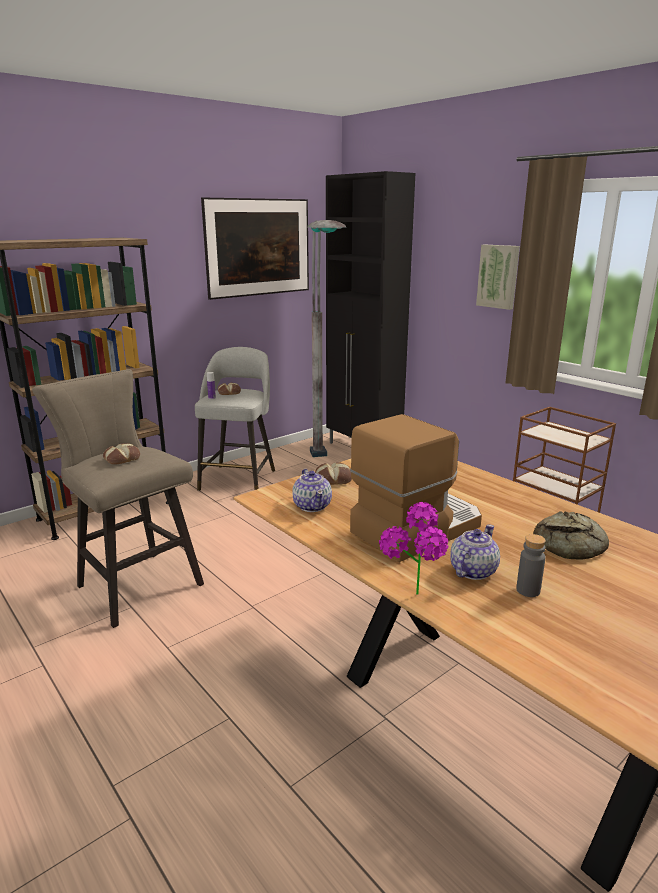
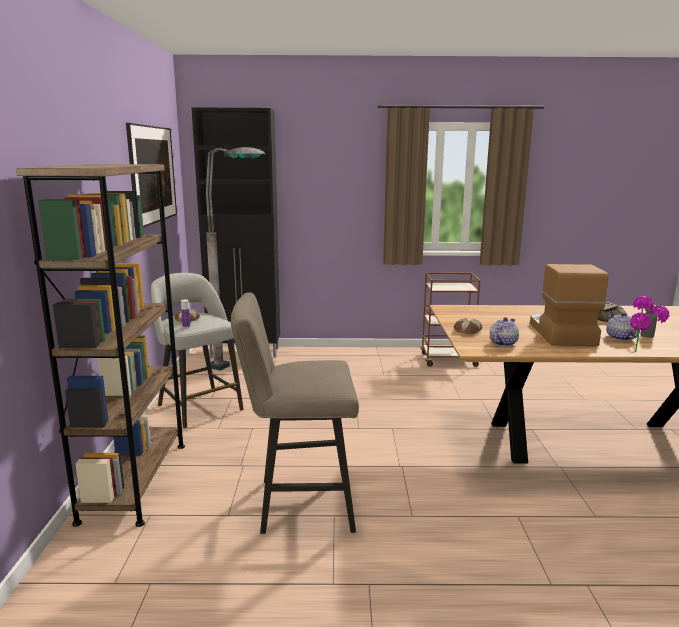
camera: 50 degrees left, 5 degrees down
bread [103,443,140,465] -> none
teapot [292,469,332,512] -> teapot turned 75 degrees counterclockwise [490,317,519,347]
picture [476,245,520,310] -> none

